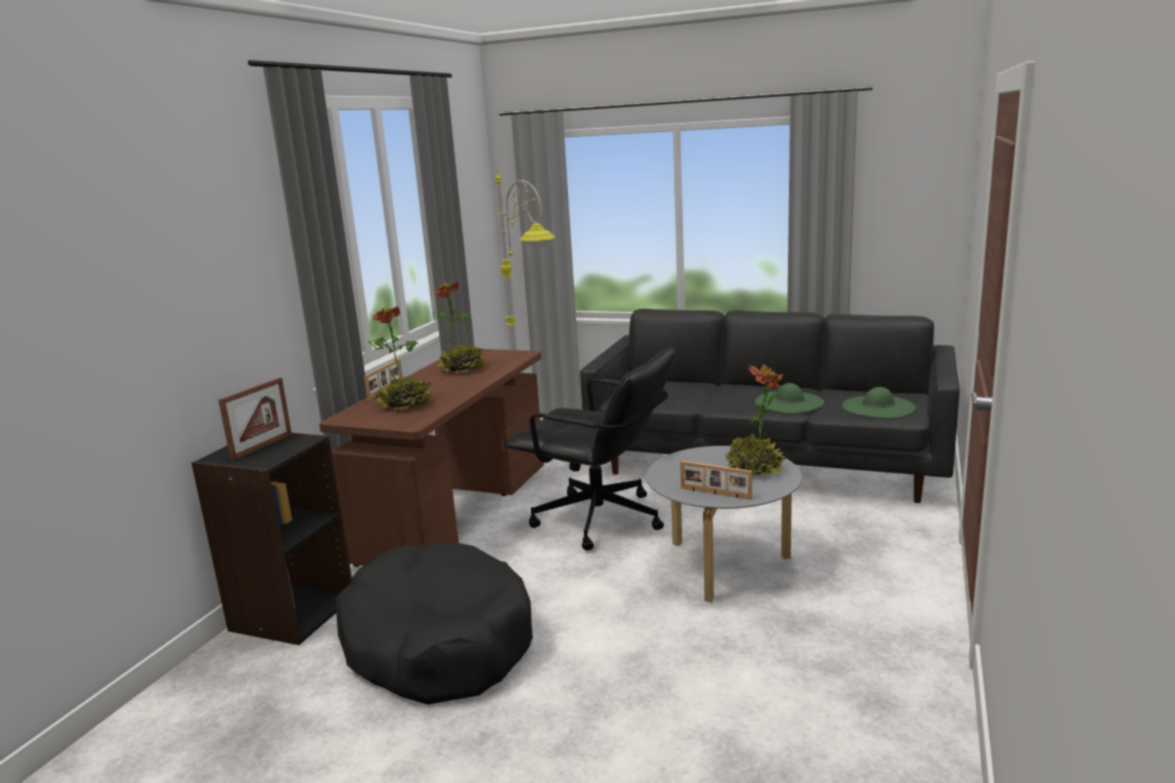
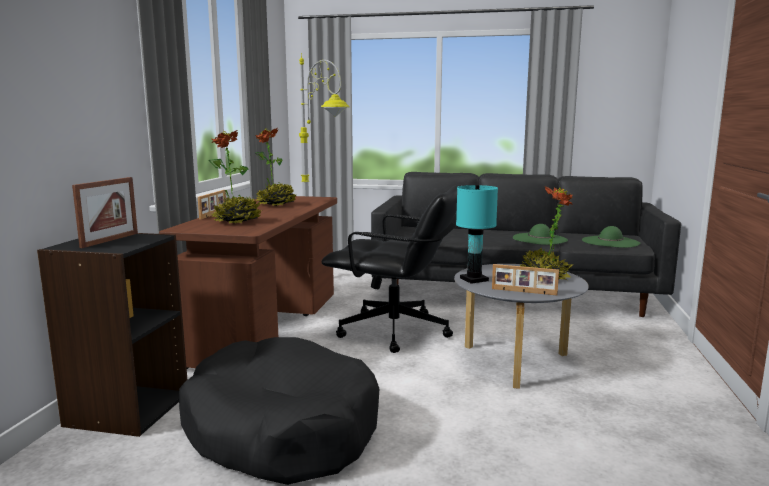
camera: 10 degrees left, 5 degrees down
none -> turquoise table lamp [456,185,498,284]

